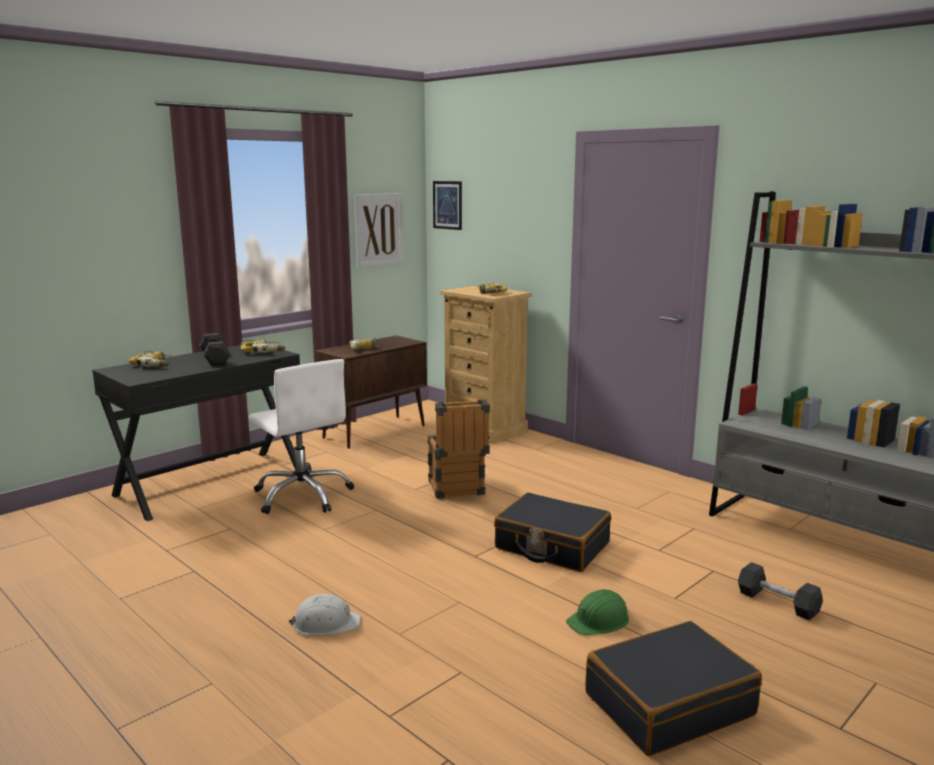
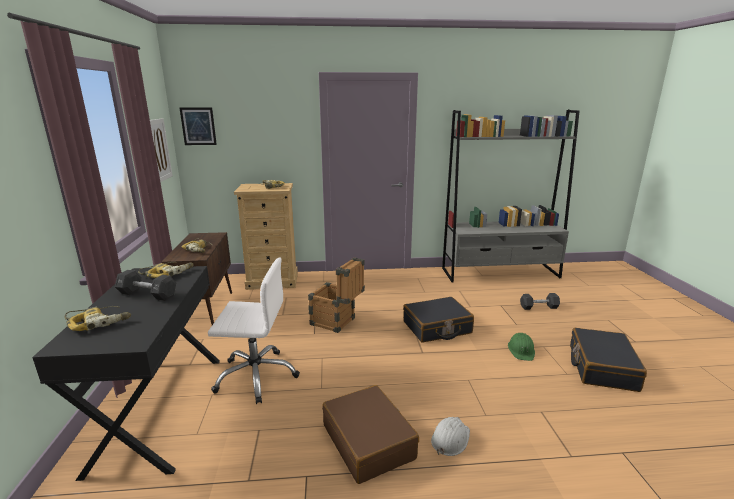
camera: 50 degrees left, 5 degrees up
none -> brown suitcase [322,385,419,484]

